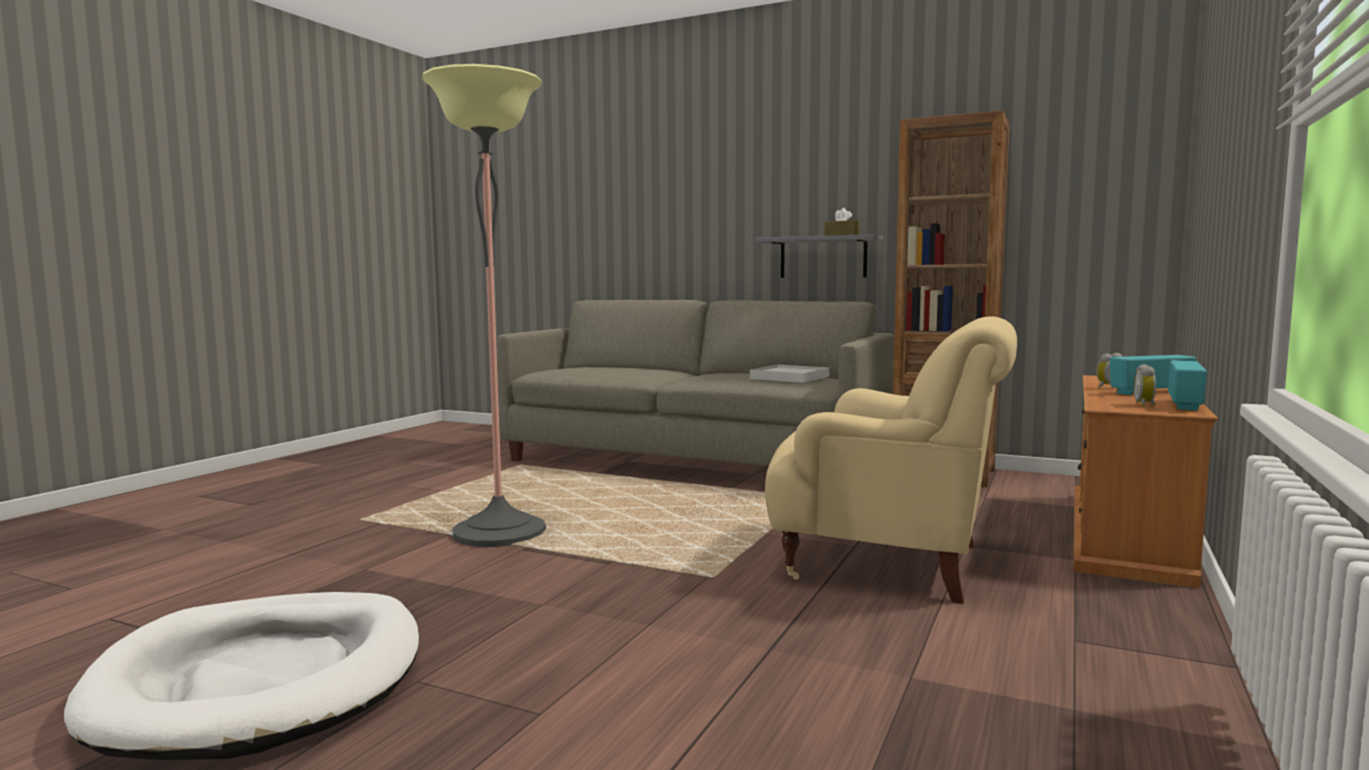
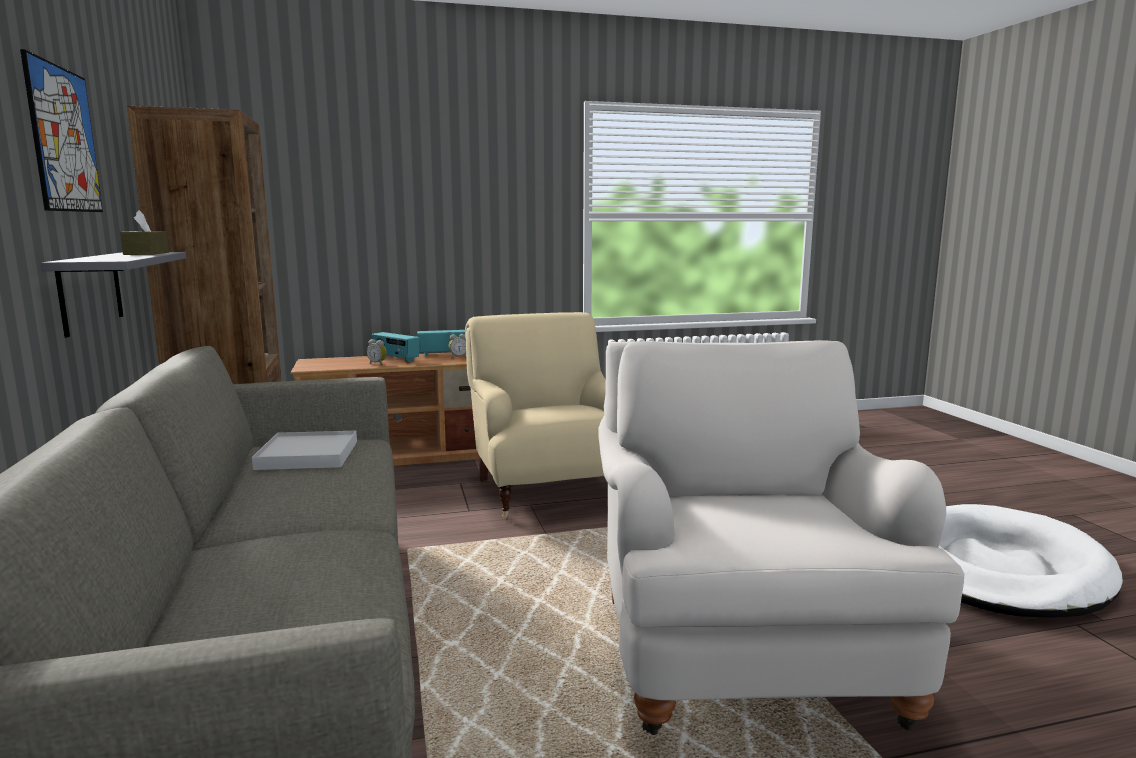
camera: 130 degrees left, 5 degrees up
floor lamp [422,64,546,547] -> white armchair [598,340,964,735]
none -> picture [20,49,103,212]

